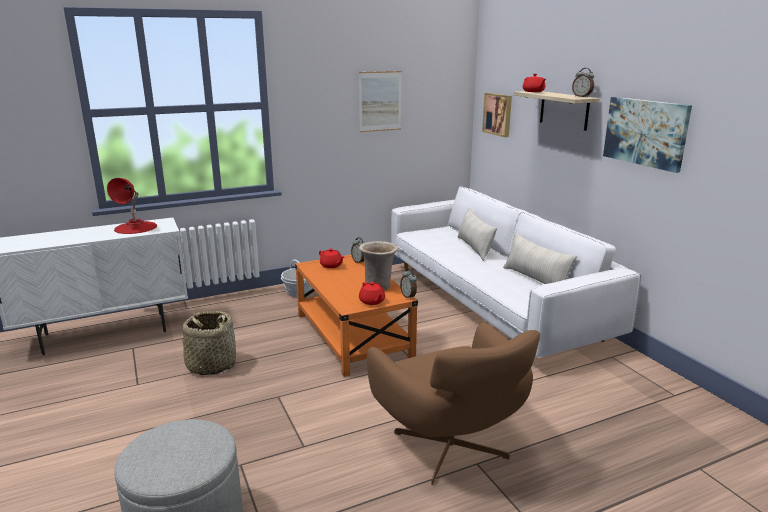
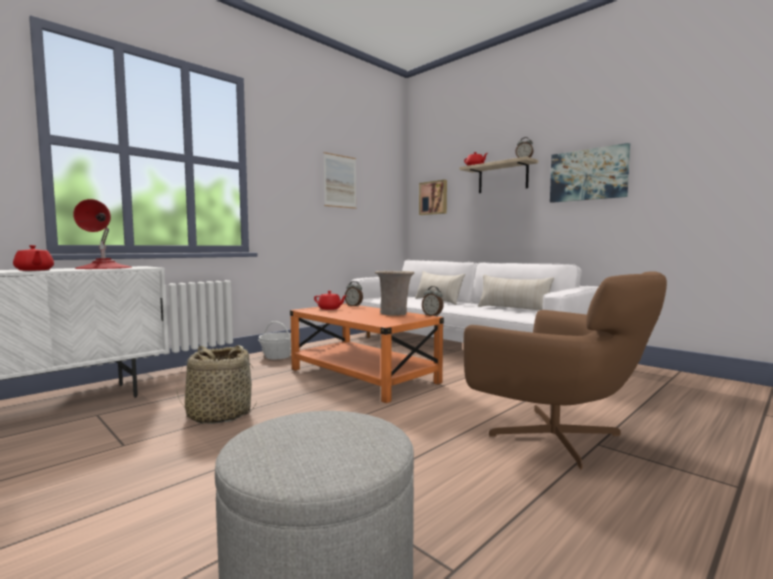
camera: 20 degrees left, 15 degrees down
red teapot [359,282,385,305] -> red teapot moved to [13,245,54,271]

